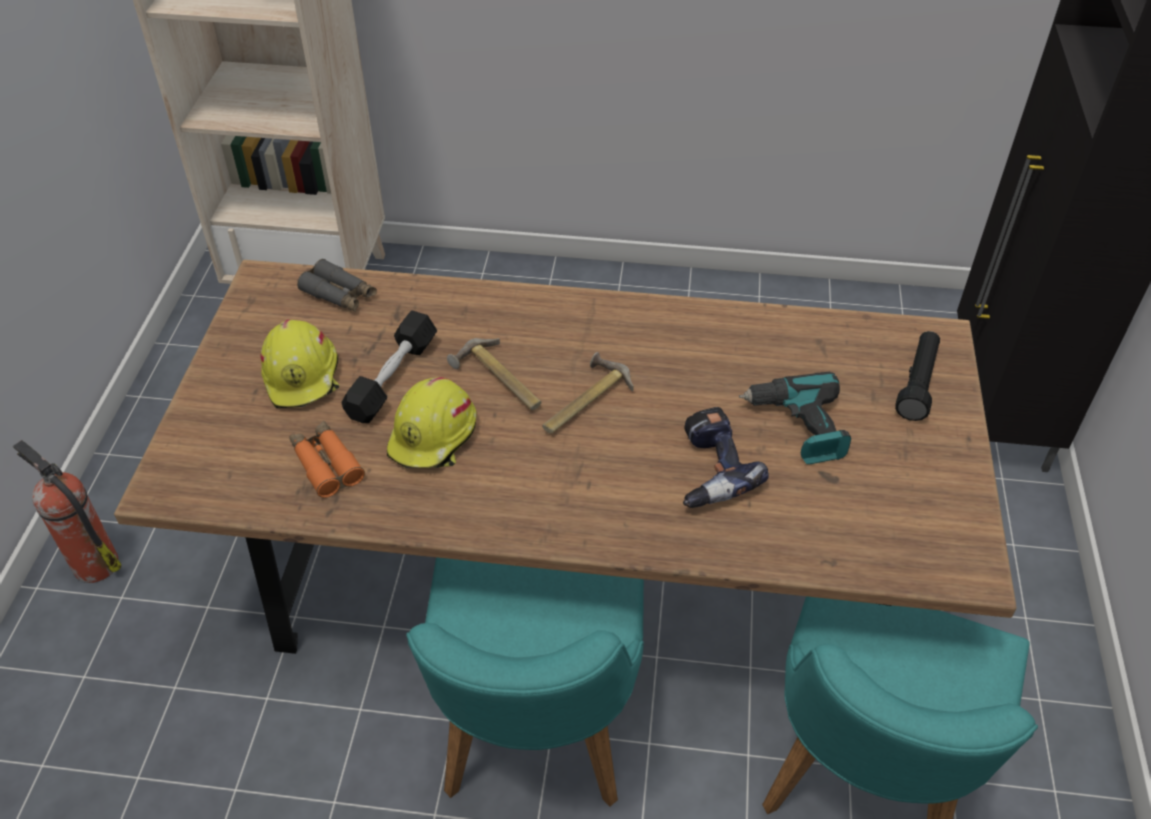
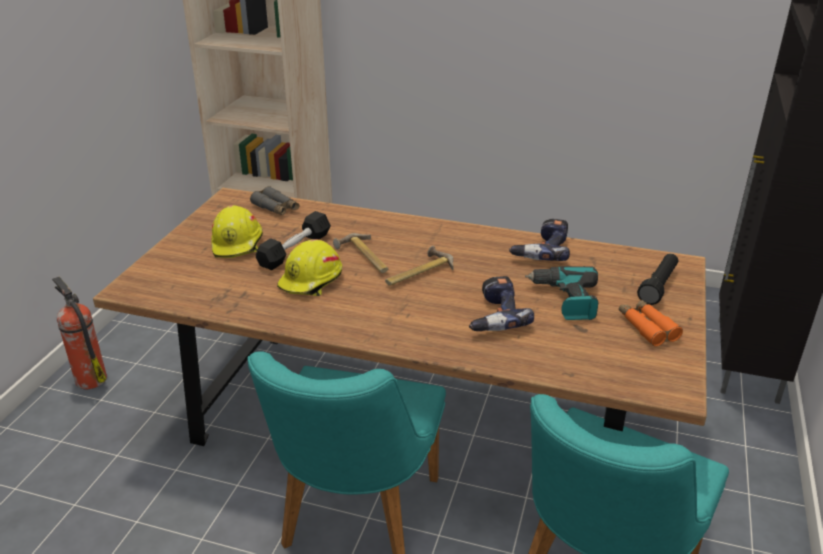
camera: 10 degrees right, 15 degrees down
orange binoculars [289,421,365,498] -> orange binoculars moved to [619,300,683,346]
none -> power drill [509,219,570,261]

